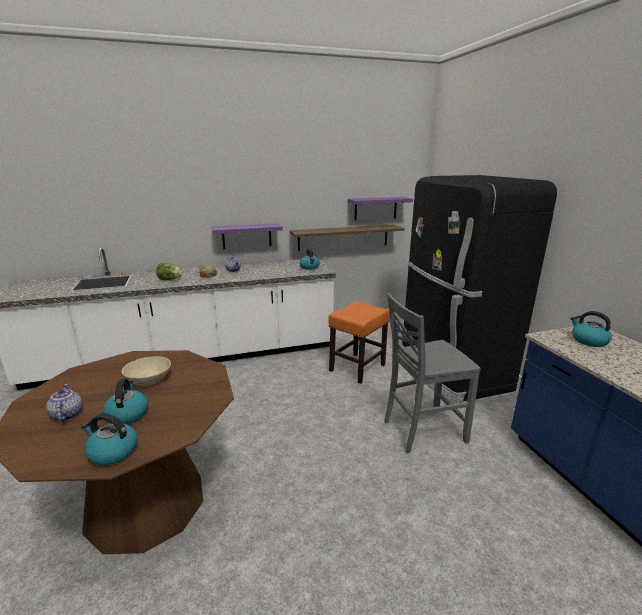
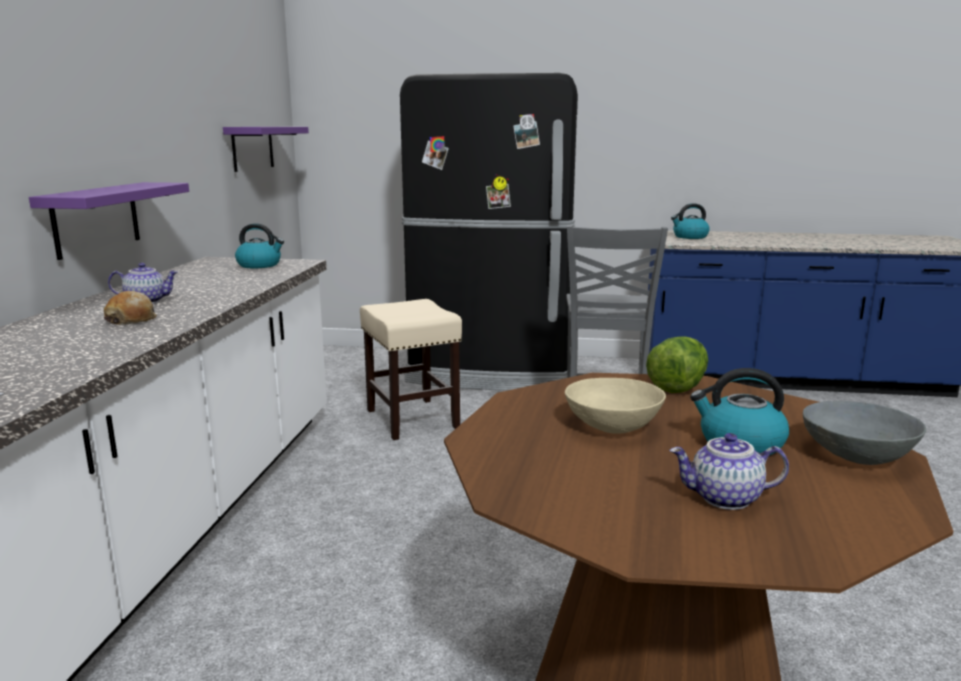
camera: 65 degrees left, 5 degrees down
kettle [81,413,138,466] -> grey bowl [803,401,926,465]
lettuce [156,263,183,280] -> lettuce moved to [646,337,708,393]
shelf [290,225,405,251] -> none
orange stool [329,301,390,384] -> beige stool [360,299,462,440]

